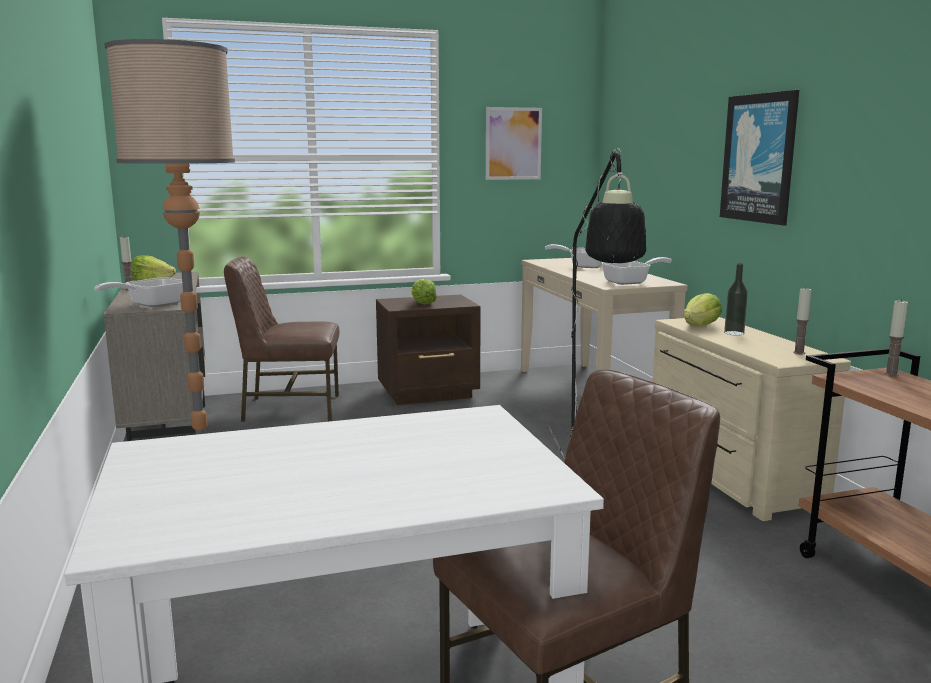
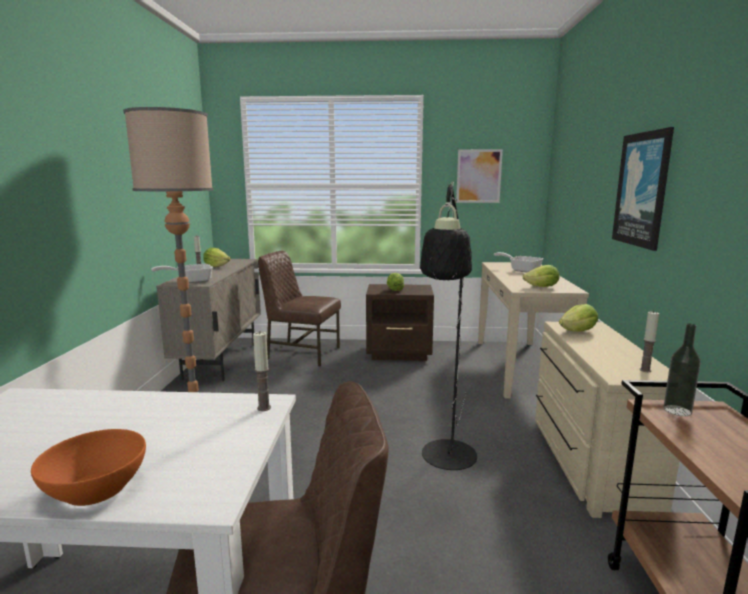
camera: 20 degrees right, 0 degrees up
frying pan [602,257,672,285] -> lettuce [523,265,560,287]
bottle [724,263,748,336] -> bottle moved to [664,324,701,416]
candle [884,299,908,376] -> candle moved to [253,332,271,411]
none -> orange bowl [31,429,146,506]

